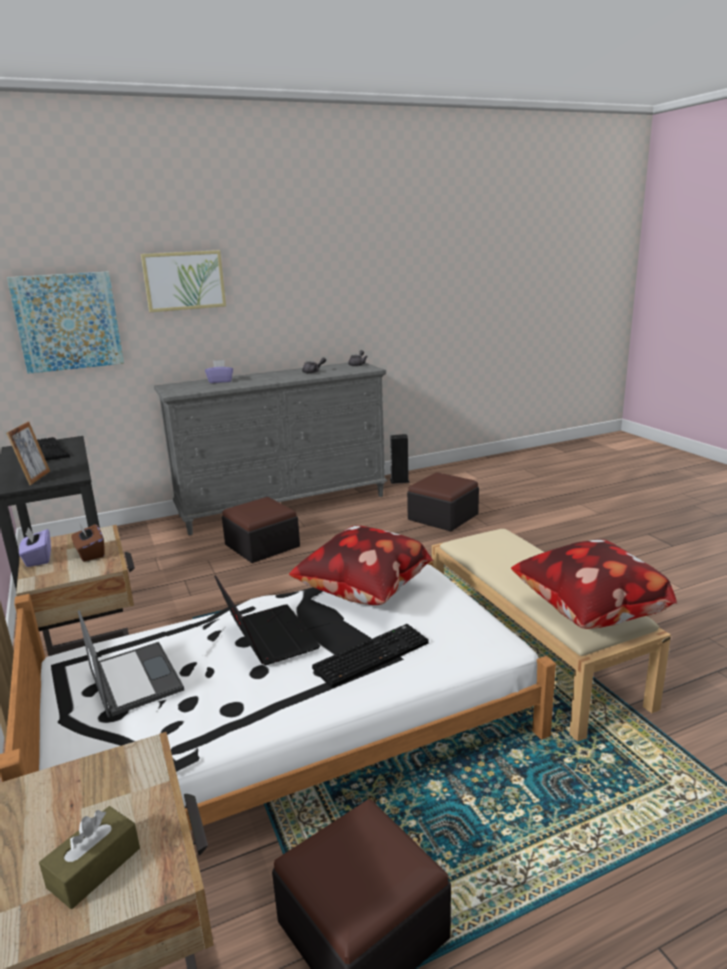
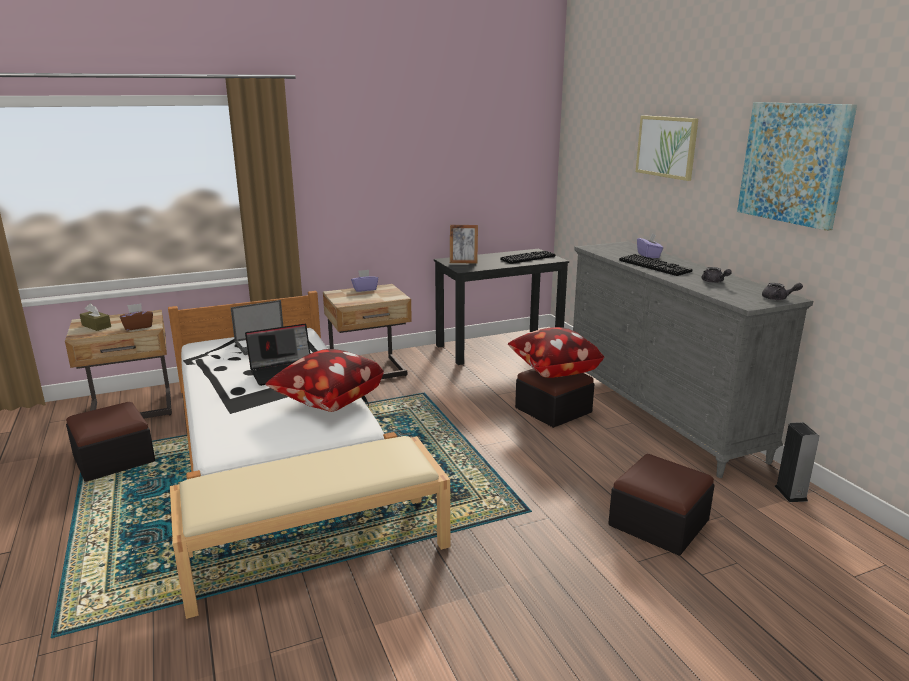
camera: 90 degrees right, 0 degrees up
picture [7,272,124,374] -> picture moved to [737,102,857,231]
brown tissue box [71,522,105,562] -> brown tissue box moved to [120,303,153,331]
keyboard [312,624,429,688] -> keyboard moved to [619,254,692,276]
pillow [511,539,677,629] -> pillow moved to [508,327,604,378]

